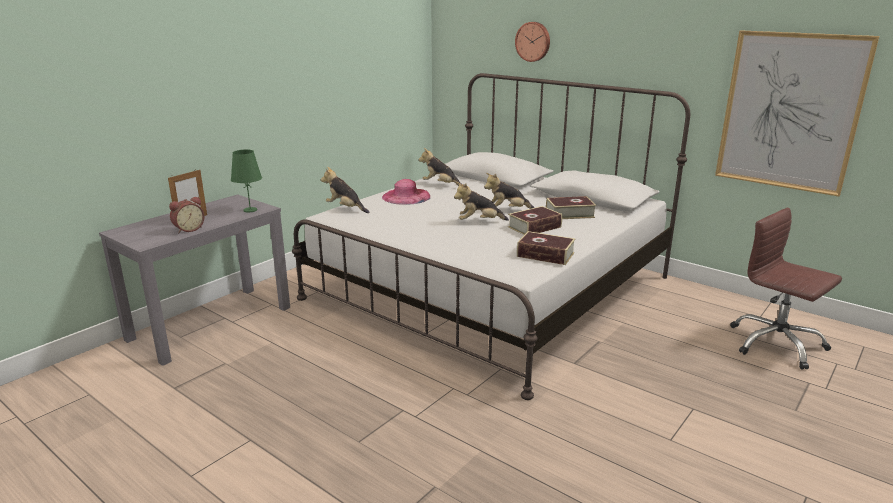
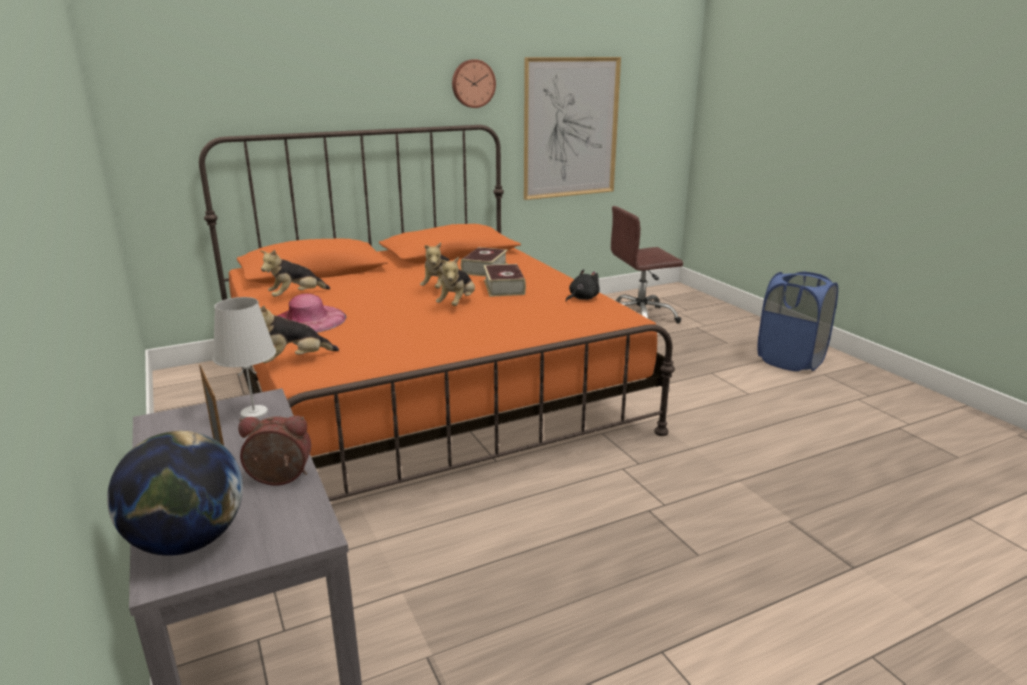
camera: 65 degrees left, 0 degrees up
alarm clock [169,196,205,233] -> alarm clock turned 75 degrees counterclockwise [238,416,311,485]
green table lamp [231,149,262,213] -> white table lamp [213,297,276,418]
white bed [292,73,690,400] -> orange bed [199,125,675,501]
wall clock [515,22,550,62] -> wall clock moved to [452,59,496,108]
book [517,231,575,265] -> black plush toy [566,269,600,302]
none -> globe [107,431,243,556]
none -> blue laundry basket [757,272,838,371]

